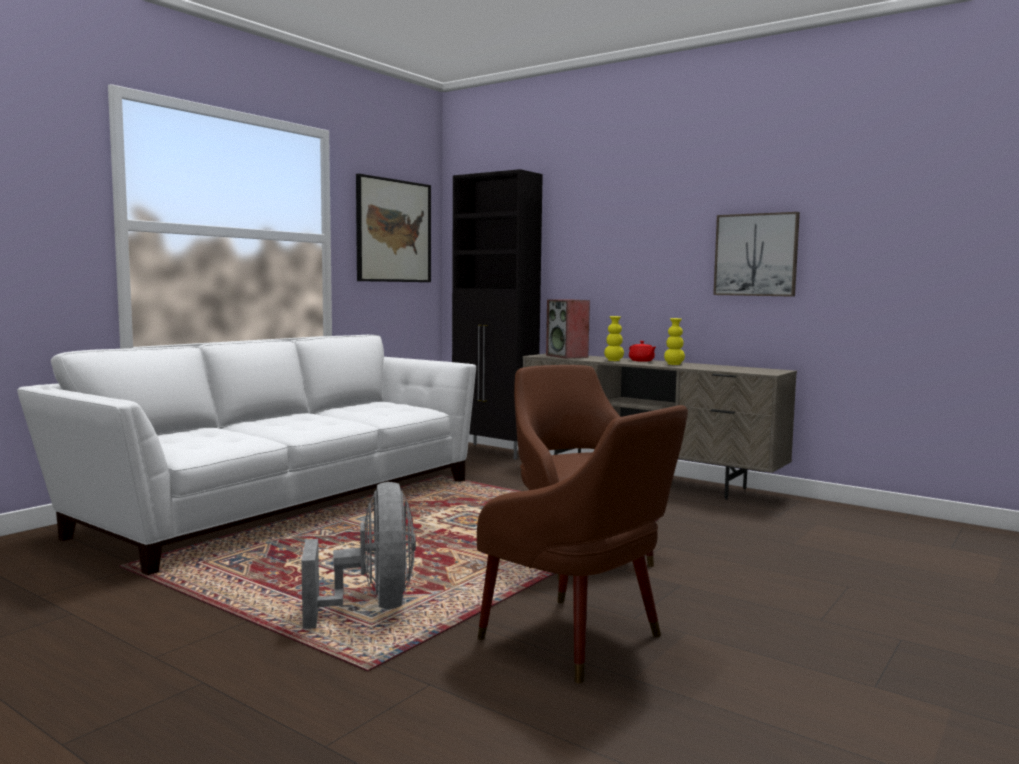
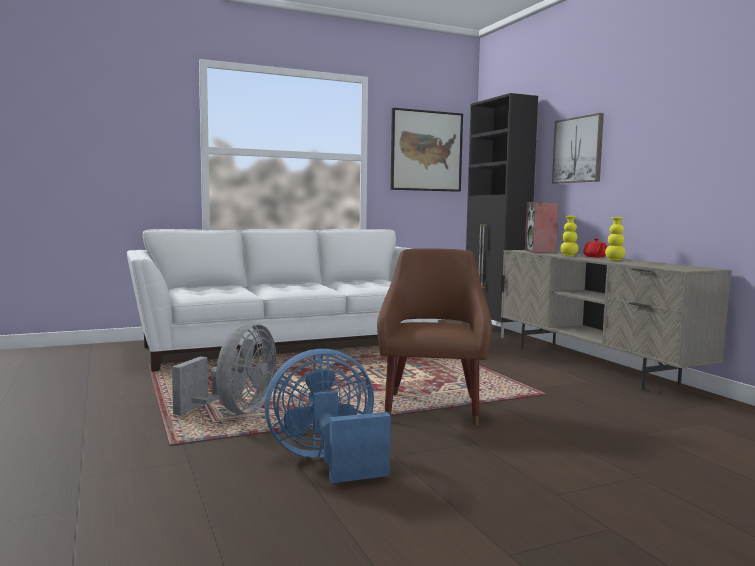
camera: 30 degrees right, 0 degrees up
brown armchair [477,405,688,683] -> blue fan [264,349,391,483]
picture [713,212,800,297] -> picture moved to [552,113,604,183]

